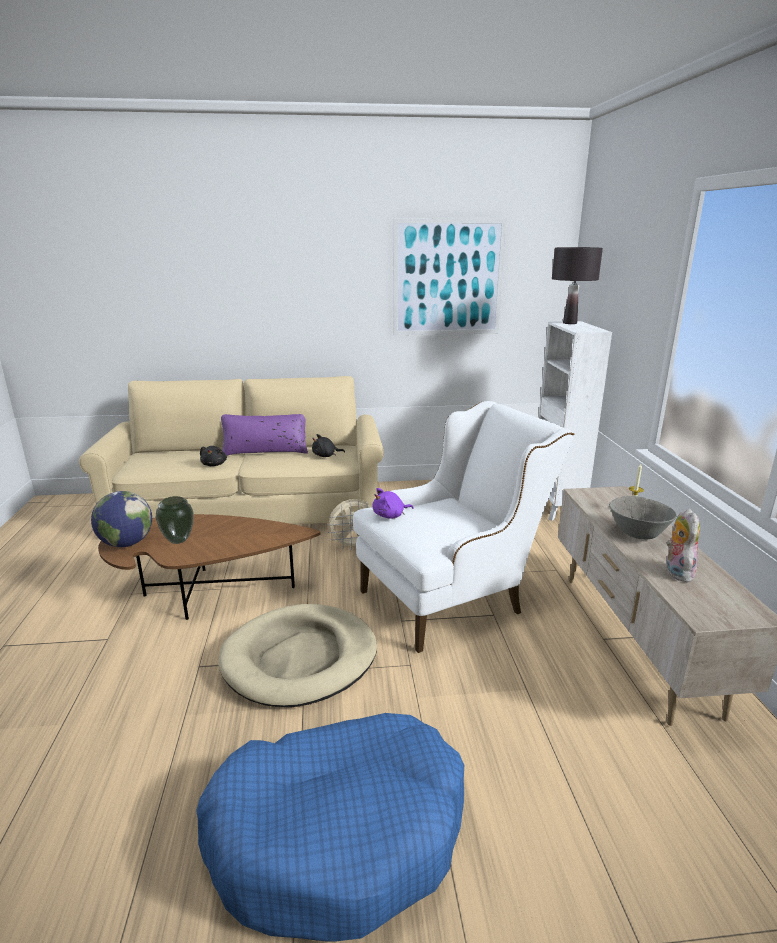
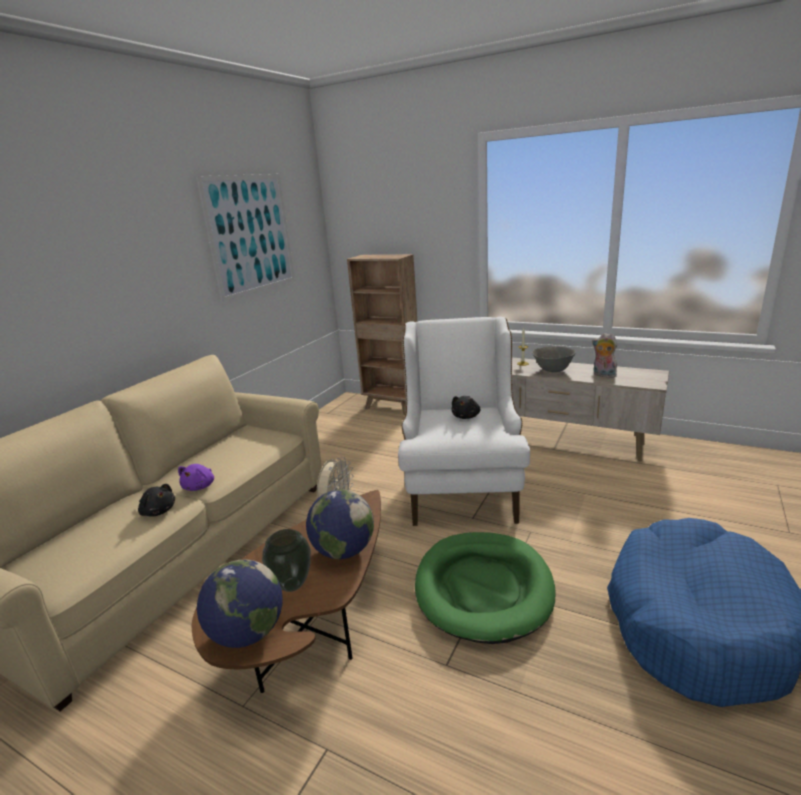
camera: 55 degrees left, 0 degrees up
beige dog bed [219,604,377,707] -> green dog bed [415,532,555,644]
purple pillow [221,414,308,456] -> none
black plush toy [312,434,345,457] -> black plush toy moved to [452,396,481,419]
purple plush toy [373,488,413,519] -> purple plush toy moved to [178,464,214,491]
white bookcase [538,321,612,521] -> brown bookcase [347,254,417,415]
black table lamp [552,247,603,324] -> none
none -> globe [306,489,374,559]

